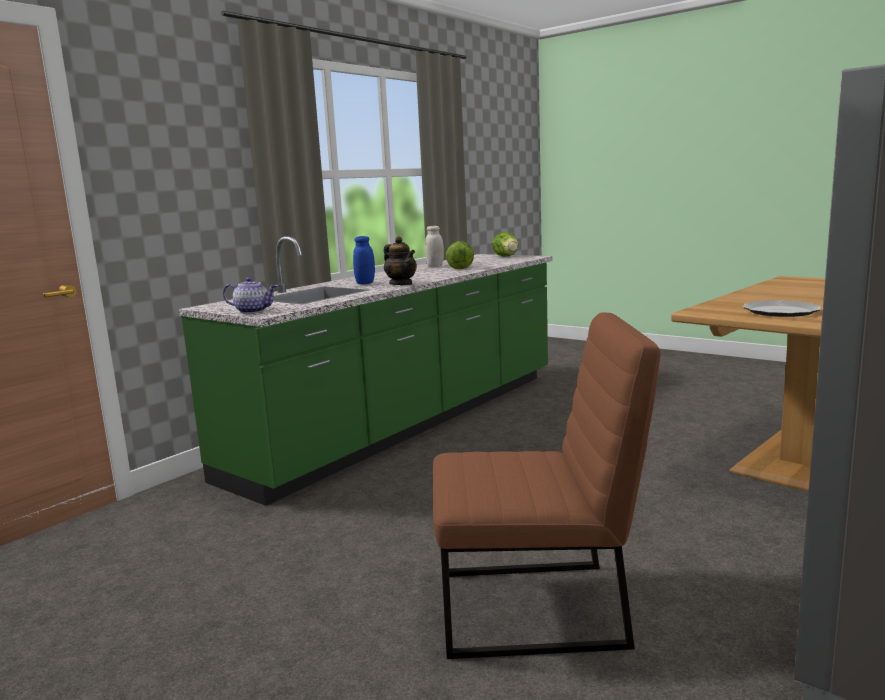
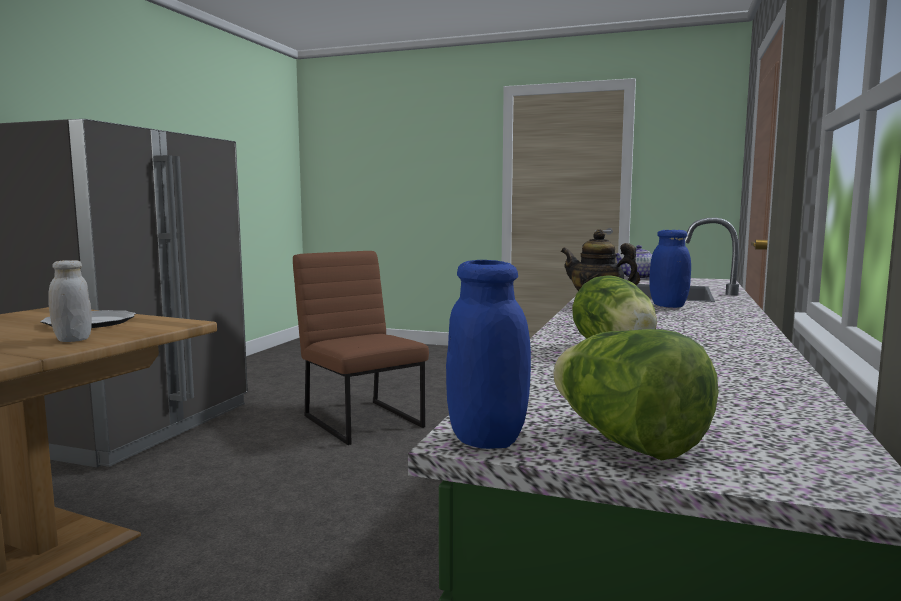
camera: 160 degrees right, 5 degrees down
white jar [425,226,444,267] -> white jar moved to [48,260,92,342]
brown chair [433,312,660,659] -> brown chair turned 75 degrees clockwise [293,251,429,445]
none -> blue jar [446,260,531,449]

